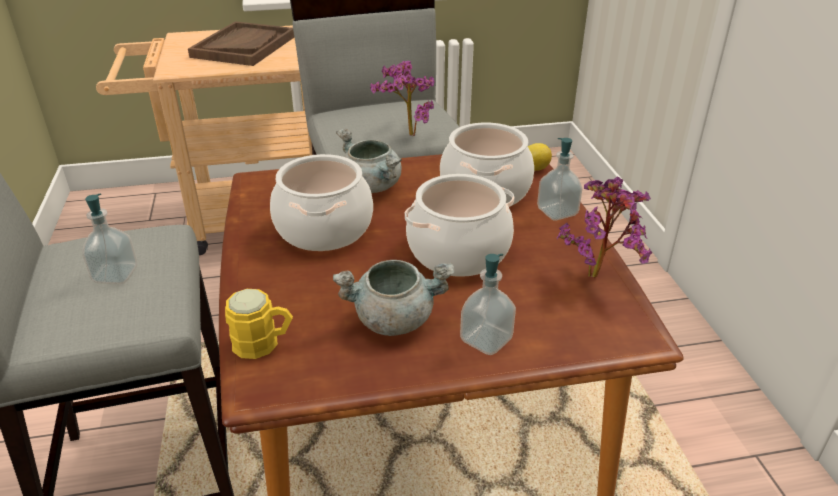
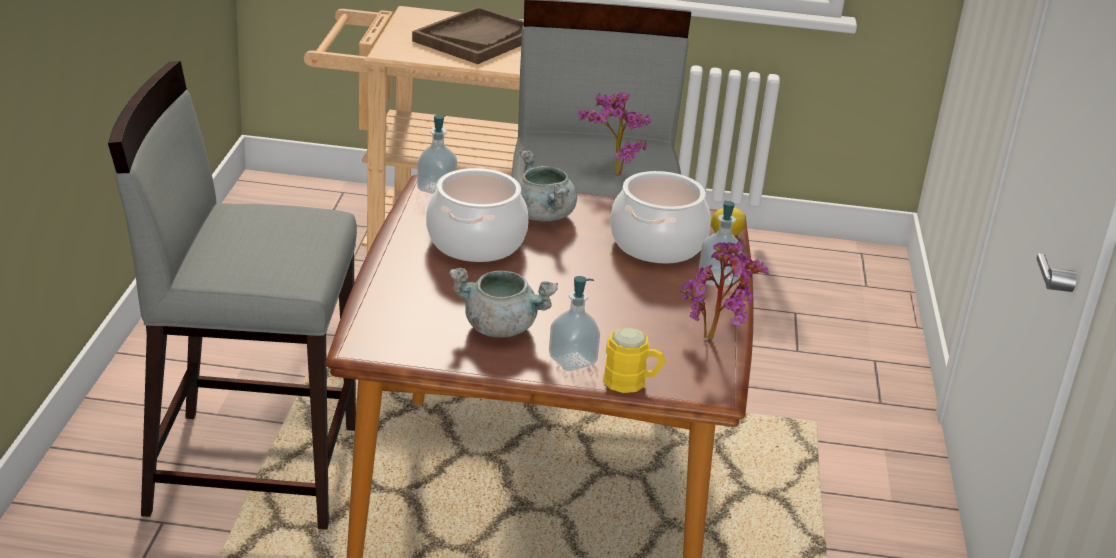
camera: 15 degrees right, 5 degrees down
soap dispenser [82,194,137,284] -> soap dispenser moved to [417,115,457,194]
yellow mug [225,289,293,359] -> yellow mug moved to [603,328,666,393]
cooking pot [405,174,514,277] -> none

